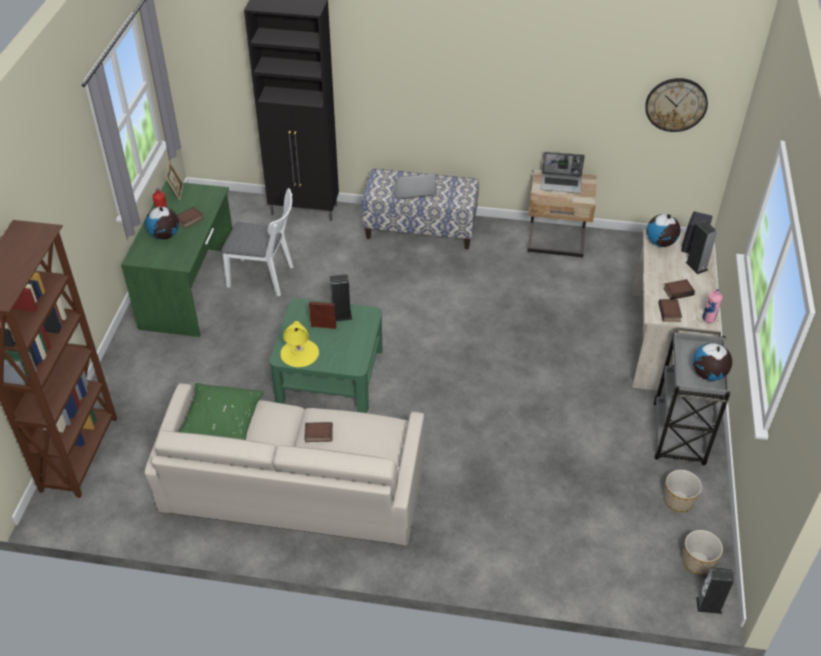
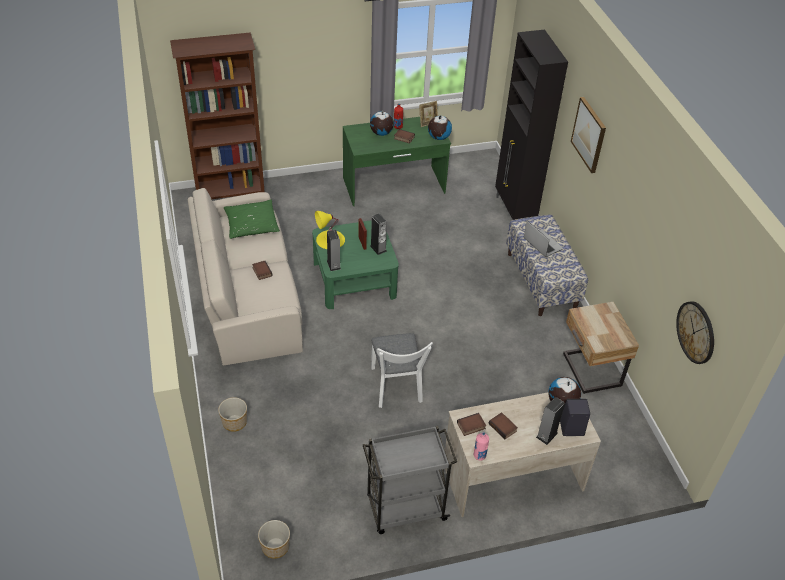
camera: 65 degrees right, 0 degrees up
white chair [221,188,293,297] -> white chair moved to [371,333,433,408]
laptop [541,152,585,193] -> none
planter [664,470,702,512] -> planter moved to [218,397,247,432]
globe [693,343,732,381] -> globe moved to [428,116,452,140]
speaker [696,567,734,614] -> speaker moved to [327,230,341,271]
none -> picture [571,97,606,173]

